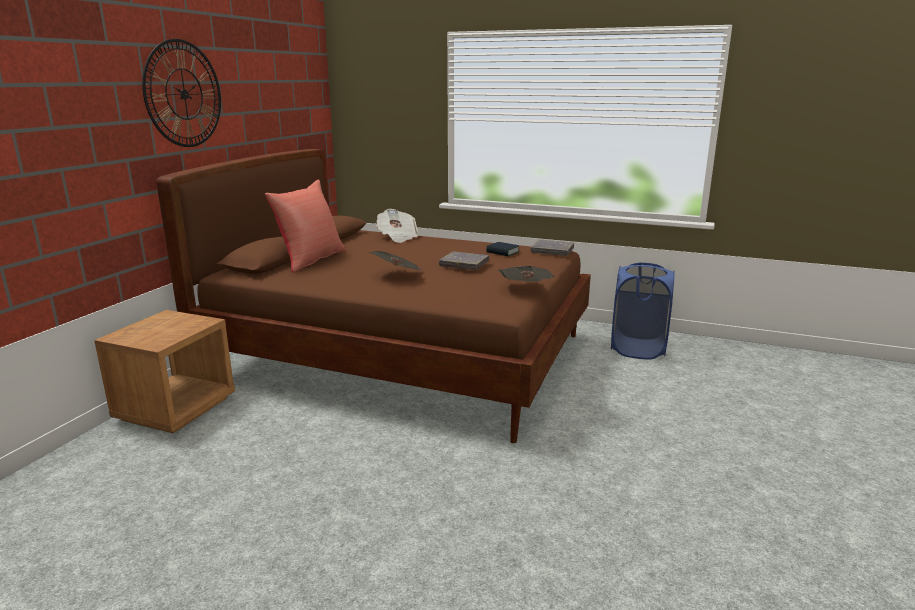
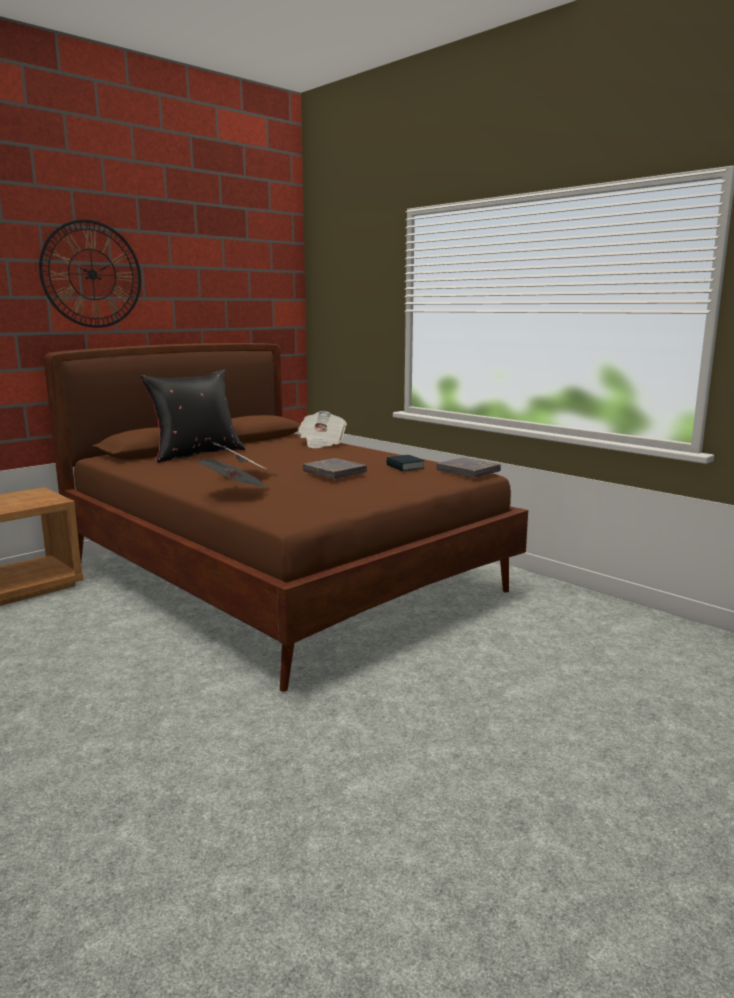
camera: 25 degrees right, 5 degrees down
red pillow [265,179,346,273] -> black pillow [140,369,245,463]
newspaper [498,266,555,282] -> newspaper moved to [196,459,268,487]
blue laundry basket [611,262,674,359] -> none

